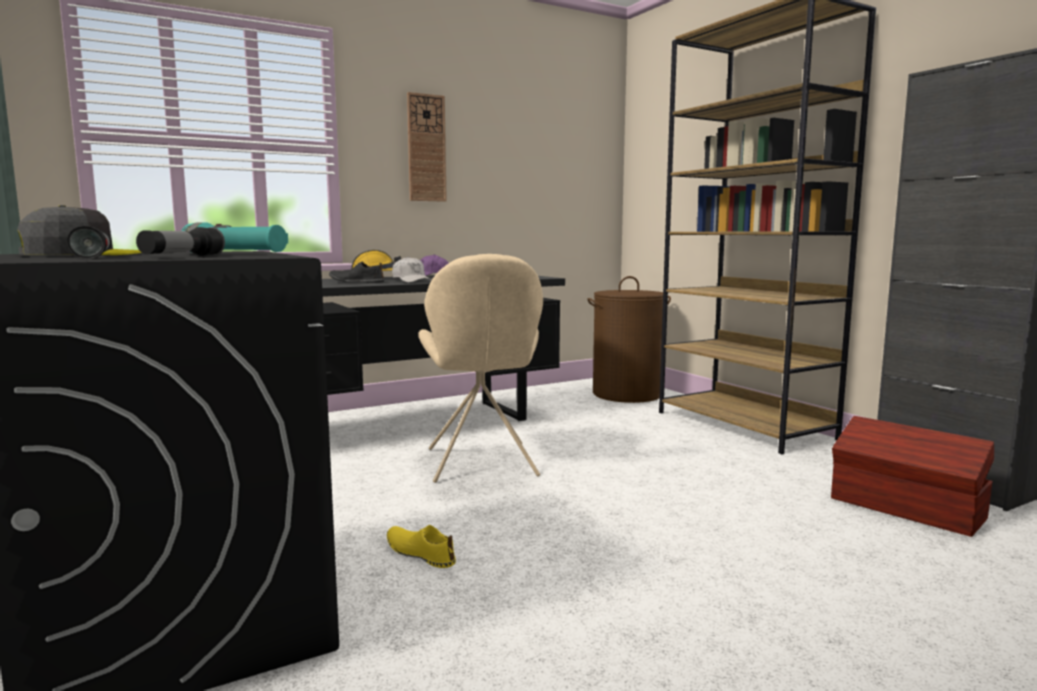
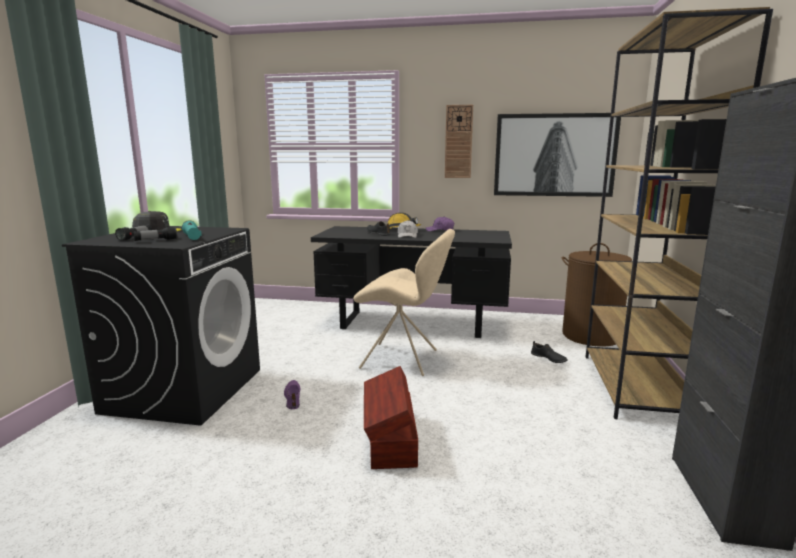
camera: 40 degrees right, 5 degrees up
yellow shoe [387,525,456,568] -> purple shoe [284,380,300,409]
beige chair [418,254,543,483] -> beige chair turned 105 degrees counterclockwise [353,229,455,376]
brown storage box [831,416,995,537] -> brown storage box moved to [364,366,418,469]
none -> picture [494,113,621,197]
none -> black shoe [531,341,568,363]

